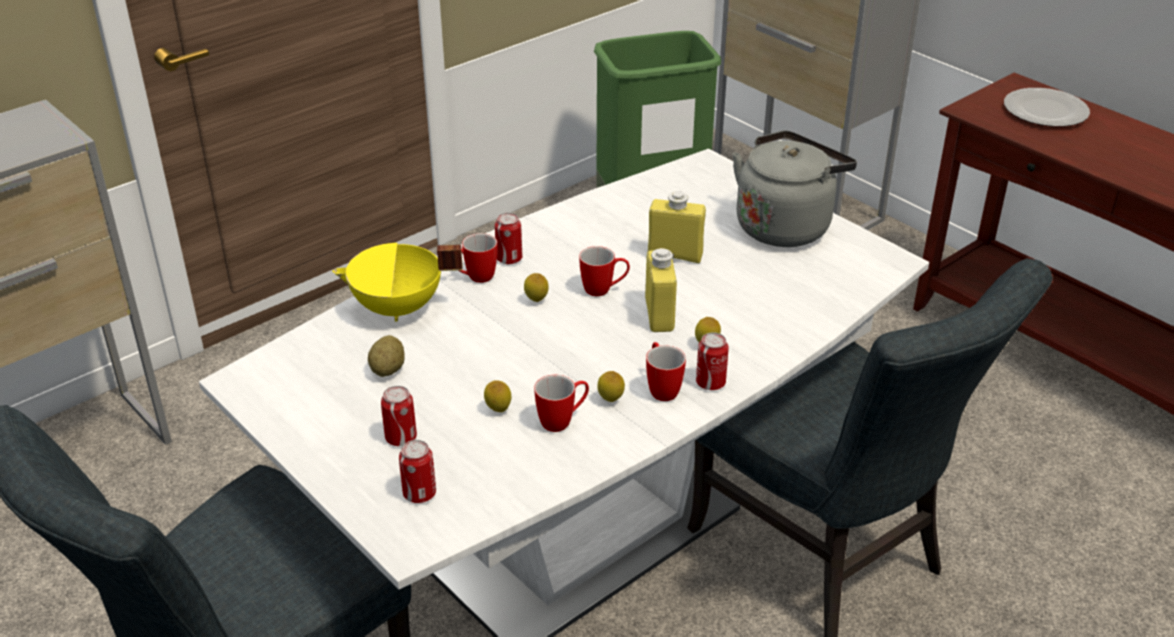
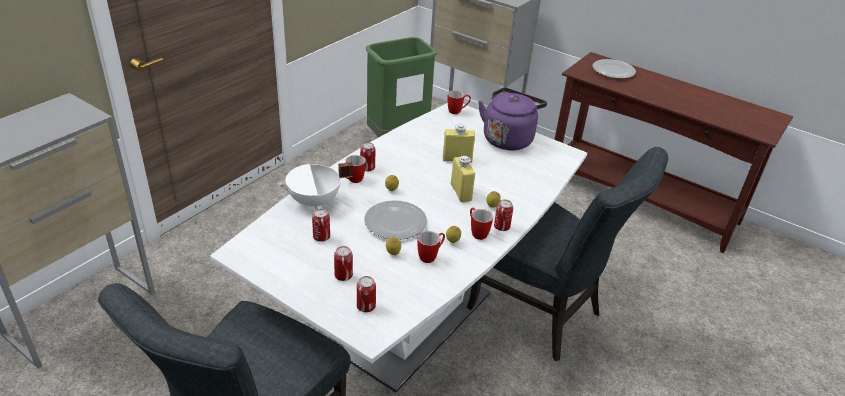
camera: 15 degrees left, 0 degrees up
yellow cooking pot [332,243,462,321] -> white cooking pot [278,162,353,209]
potato [368,335,405,377] -> can [312,209,330,242]
mug [579,246,630,296] -> mug moved to [448,90,471,114]
grey kettle [732,130,857,247] -> purple kettle [478,88,547,150]
none -> plate [364,200,427,240]

